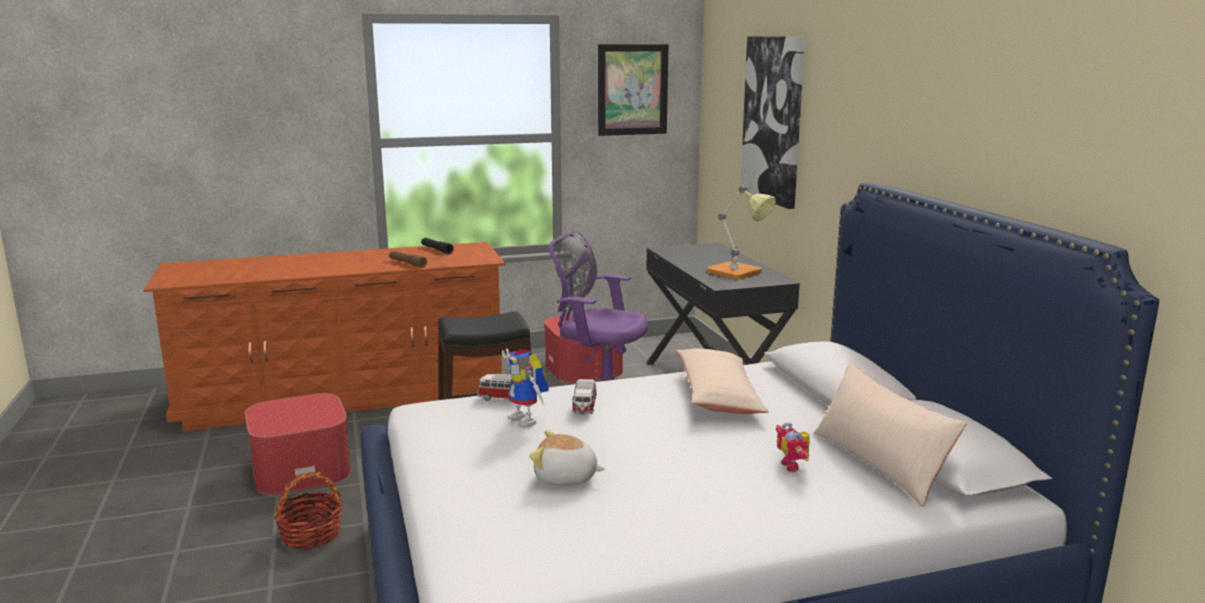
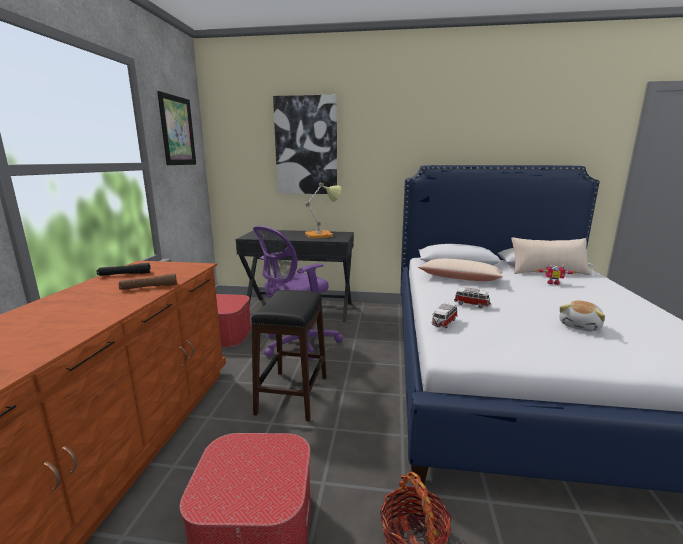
camera: 65 degrees left, 0 degrees up
toy robot [502,349,549,428] -> none

